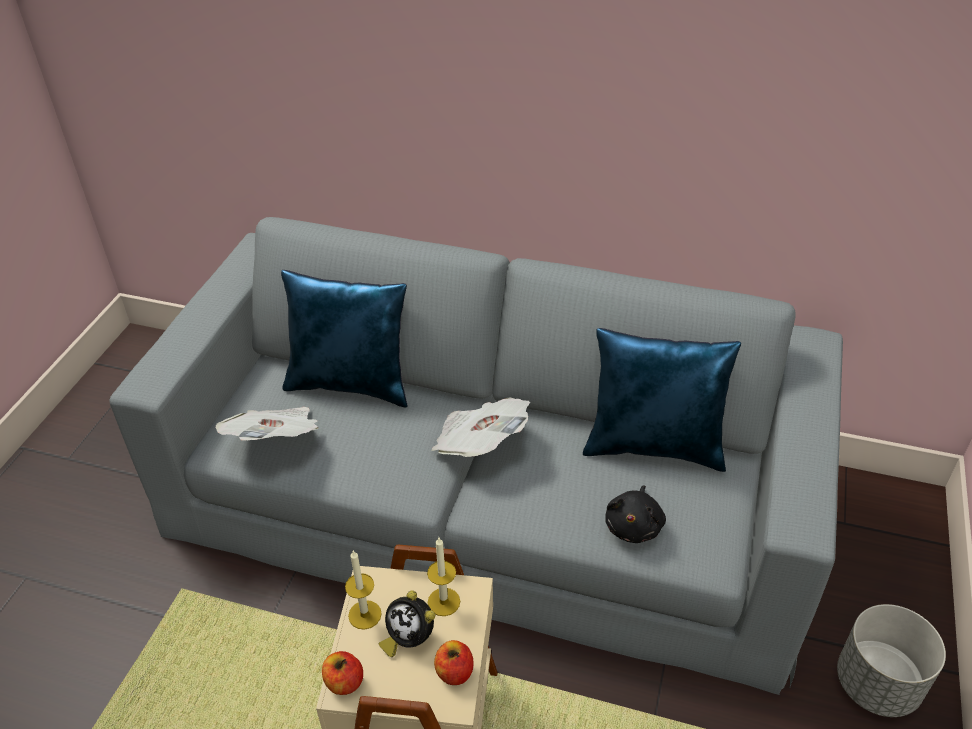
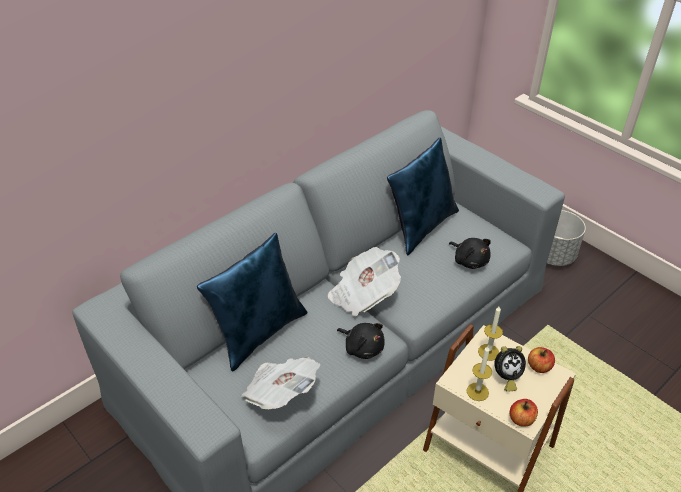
camera: 60 degrees left, 0 degrees up
none -> black plush toy [337,323,385,359]

